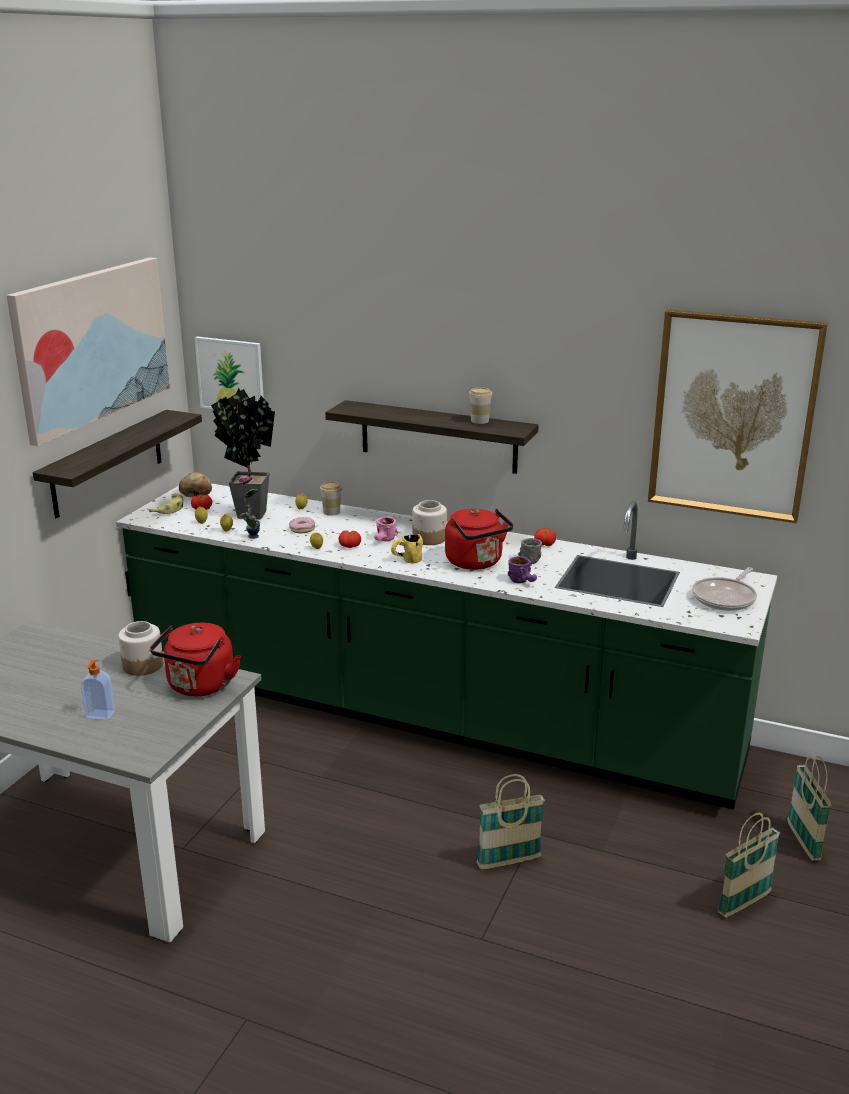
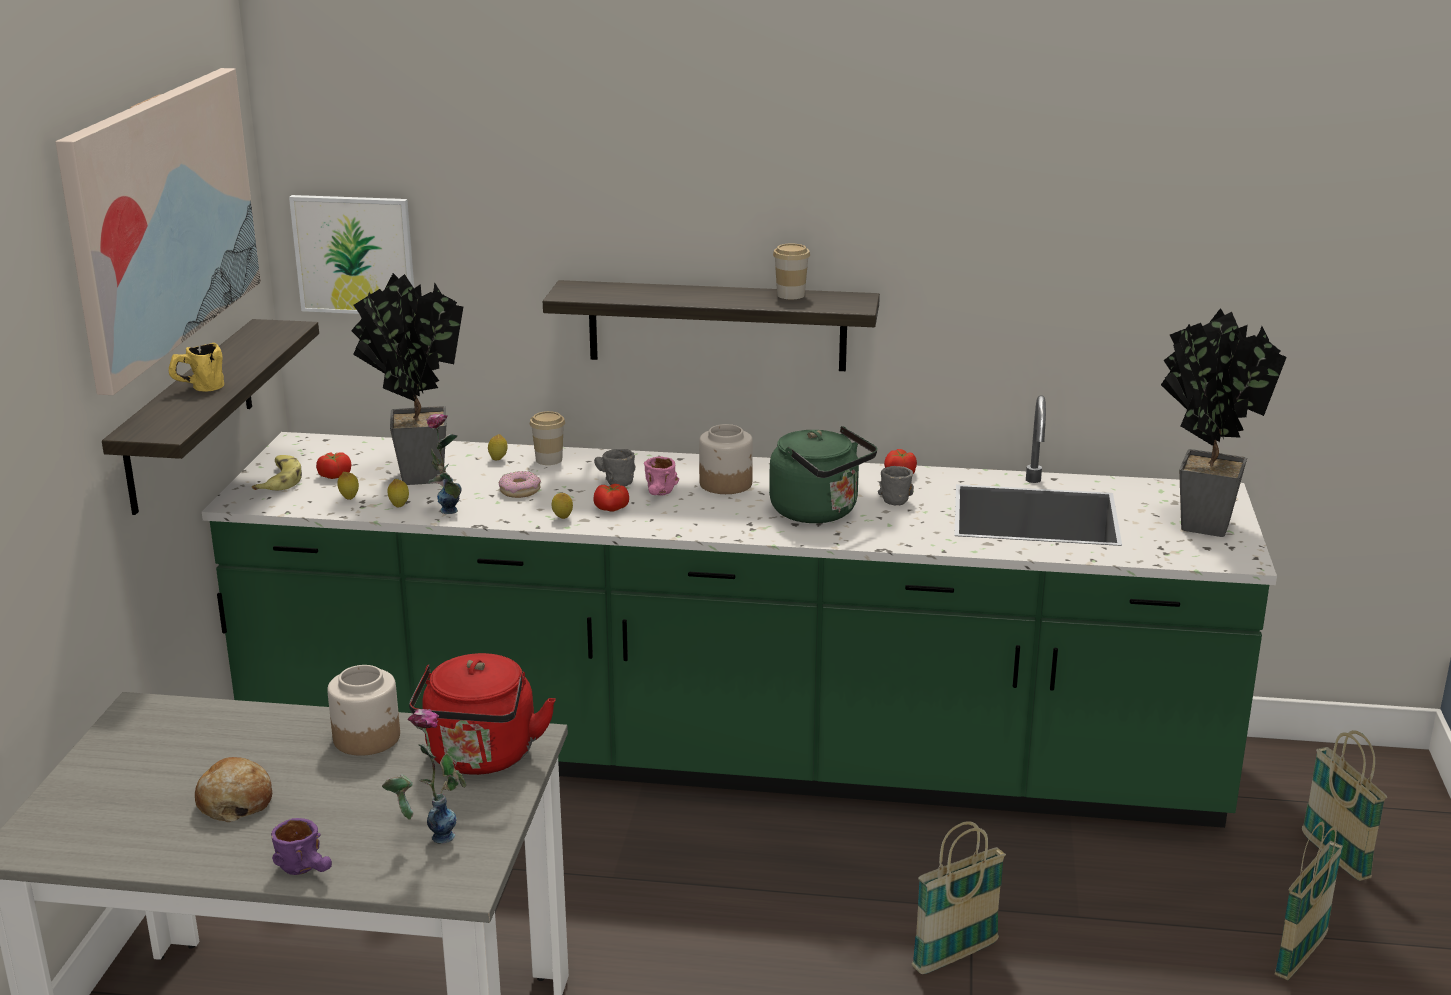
camera: 15 degrees left, 0 degrees up
soap dispenser [81,660,115,720] -> none
bread [179,472,212,497] -> bread moved to [195,757,272,822]
yellow mug [391,534,423,563] -> yellow mug moved to [169,343,224,392]
red kettle [445,509,513,570] -> green kettle [769,426,877,523]
purple mug [508,556,537,583] -> purple mug moved to [271,818,332,875]
picture [648,309,828,523] -> none
frying pan [692,567,757,611] -> potted plant [1161,308,1287,537]
none -> vase [382,709,466,844]
none -> grey mug [594,449,635,486]

